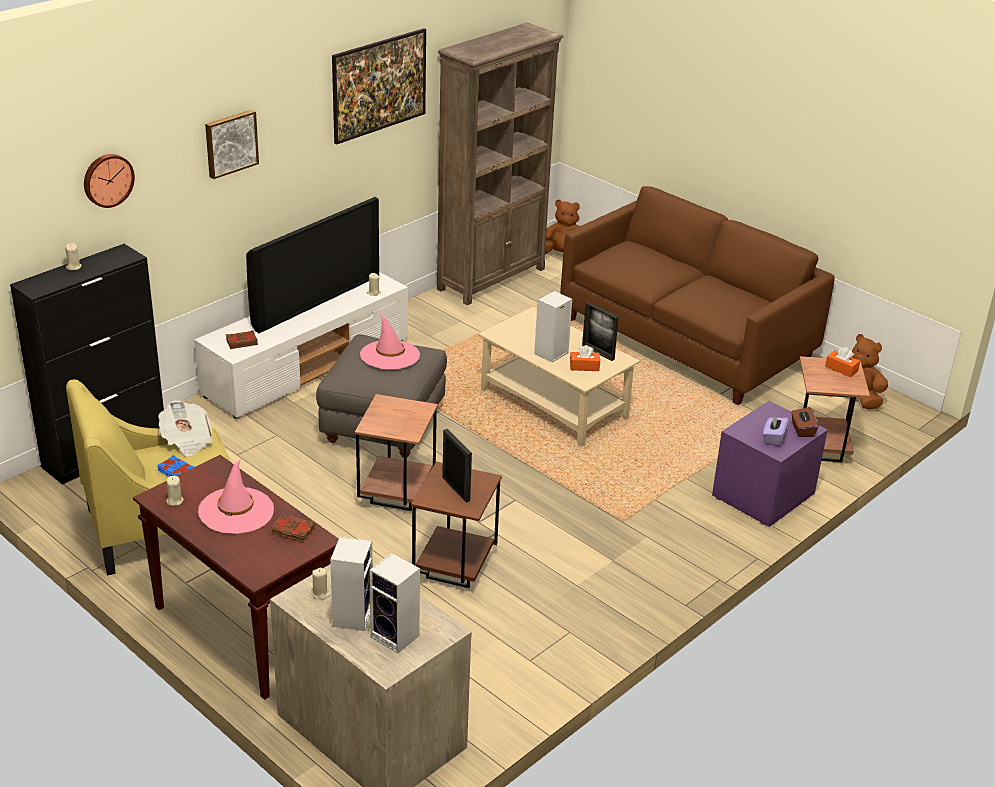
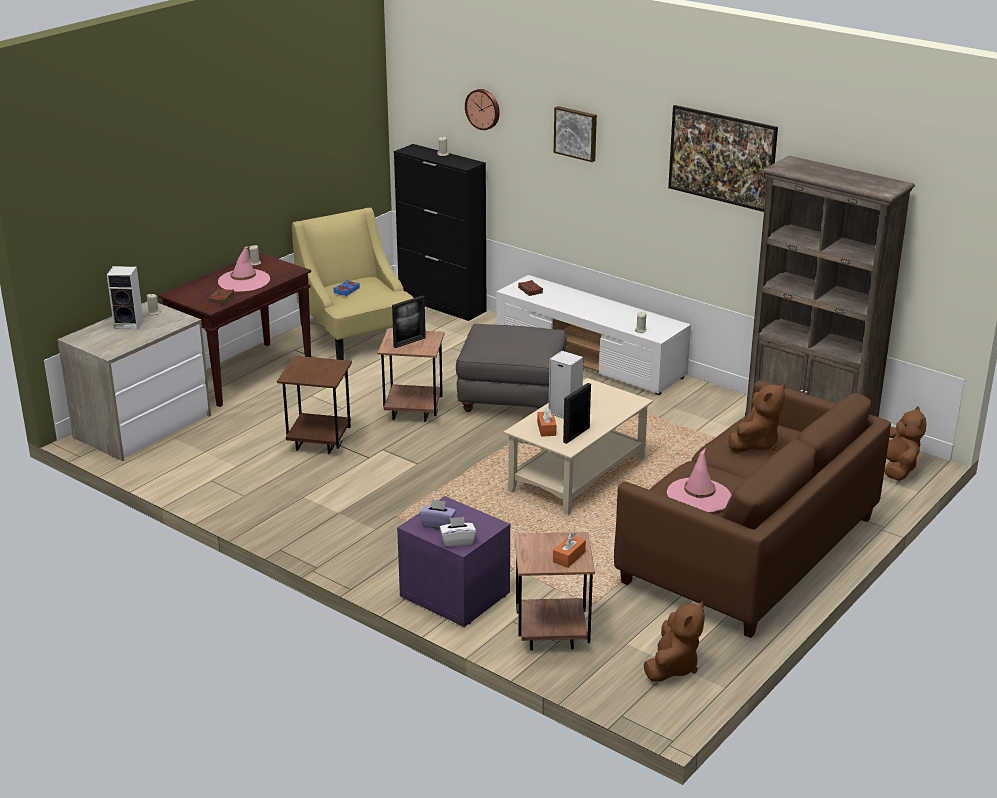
camera: 85 degrees right, 5 degrees down
newspaper [158,400,213,457] -> none
television [246,197,379,333] -> none
pink hat [360,314,420,370] -> pink hat moved to [667,449,731,512]
speaker [370,553,420,653] -> none
picture frame [442,429,472,503] -> picture frame moved to [392,296,426,348]
brown tissue box [791,407,818,437] -> white tissue box [440,517,476,547]
none -> brown plush toy [728,383,786,452]

